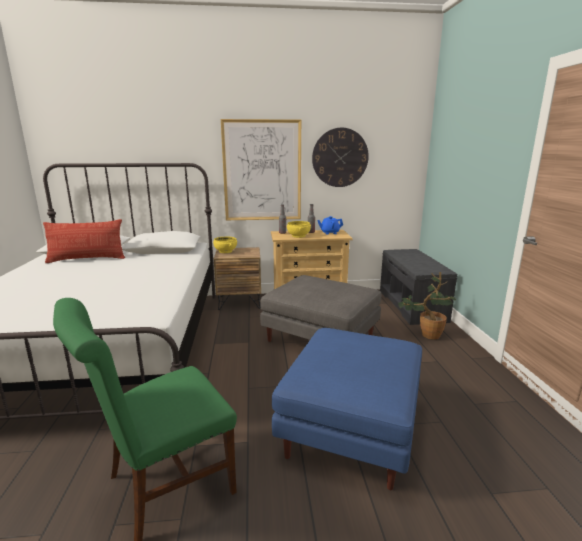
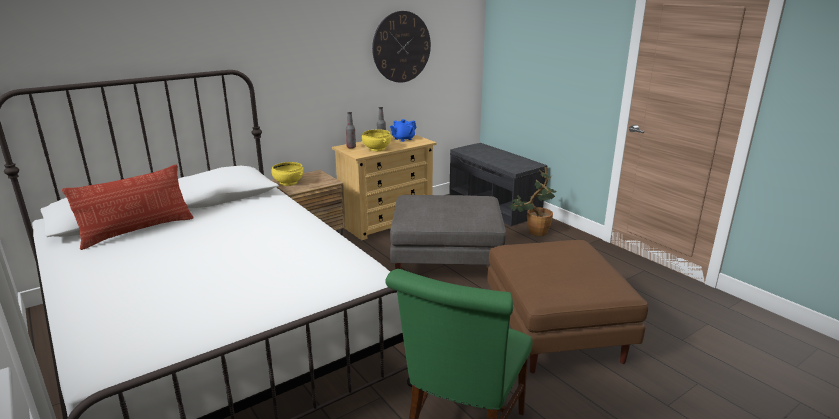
camera: 30 degrees left, 5 degrees up
picture [221,119,301,220] -> none
blue ottoman [272,328,422,490] -> brown ottoman [488,240,648,373]

